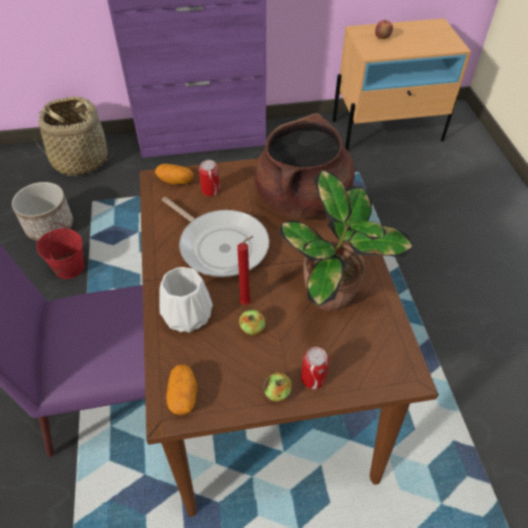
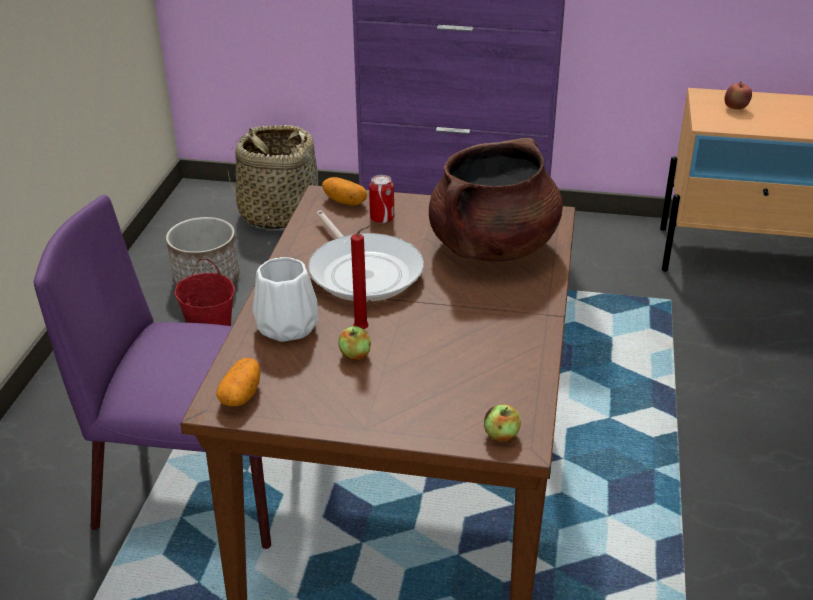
camera: 20 degrees right, 15 degrees down
apple [263,373,292,402] -> apple moved to [484,404,521,441]
potted plant [280,170,413,311] -> none
can [301,347,329,389] -> none

